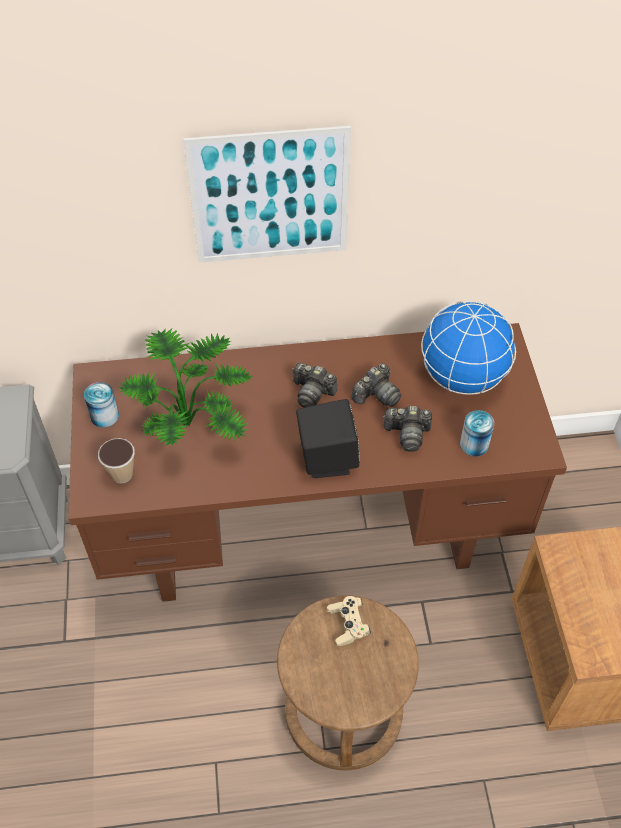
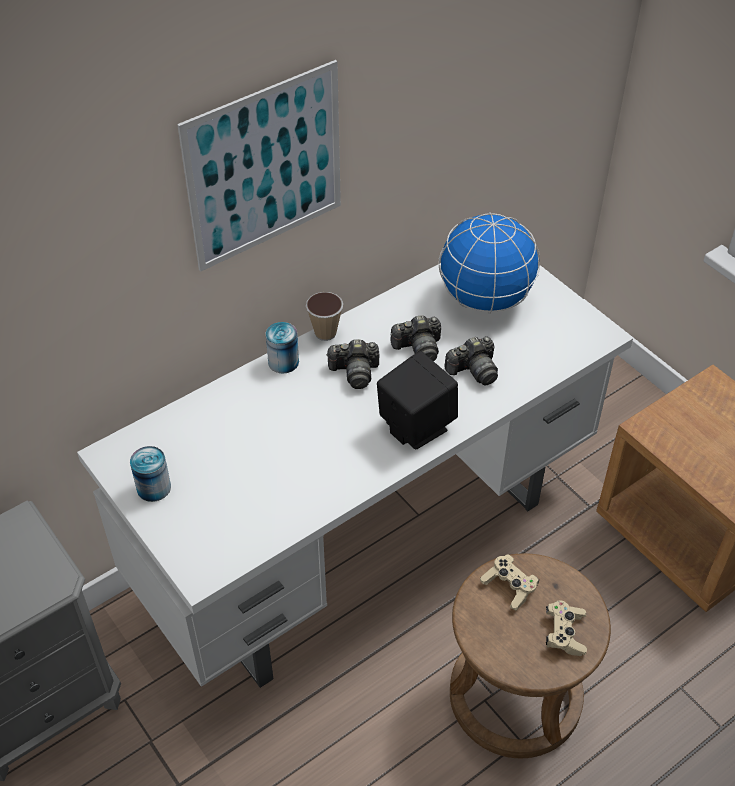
camera: 30 degrees left, 5 degrees down
brown desk [69,323,567,602] -> white desk [77,263,633,688]
cup [98,438,135,483] -> cup moved to [306,292,343,341]
potted plant [118,328,253,447] -> none
camera [352,363,401,407] -> camera turned 60 degrees clockwise [390,315,441,361]
can [460,410,494,456] -> can moved to [266,322,299,374]
none -> beige game controller [546,601,587,656]

